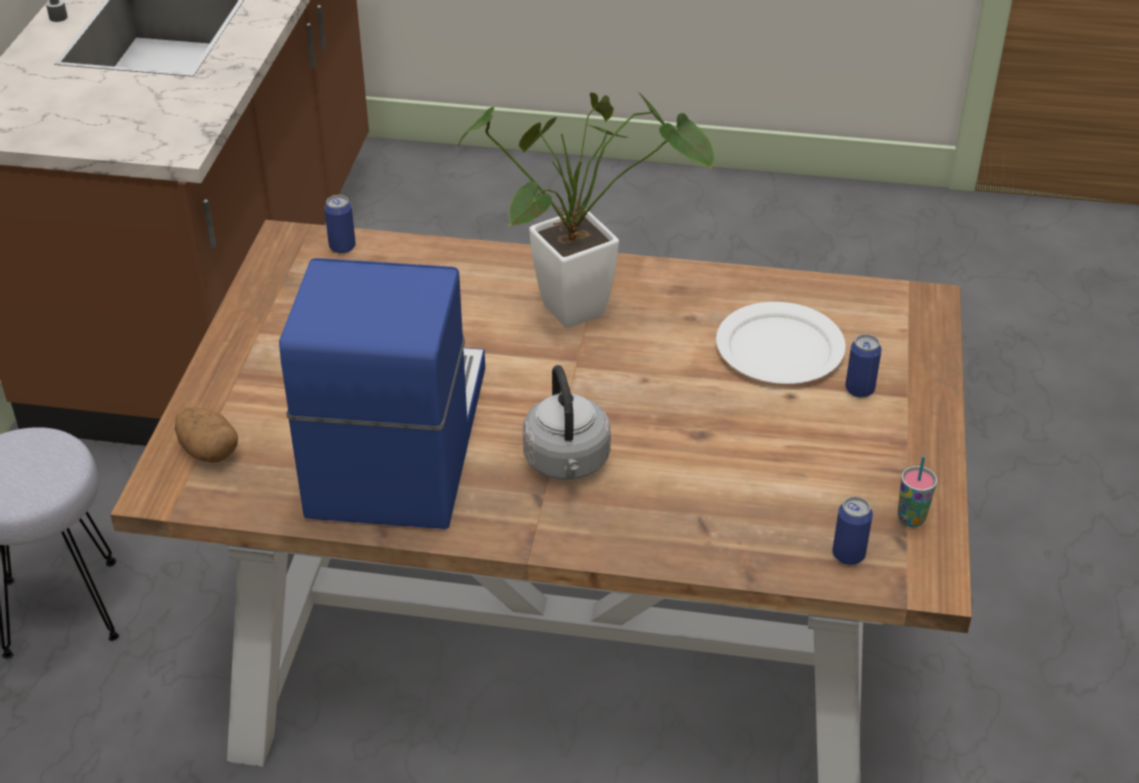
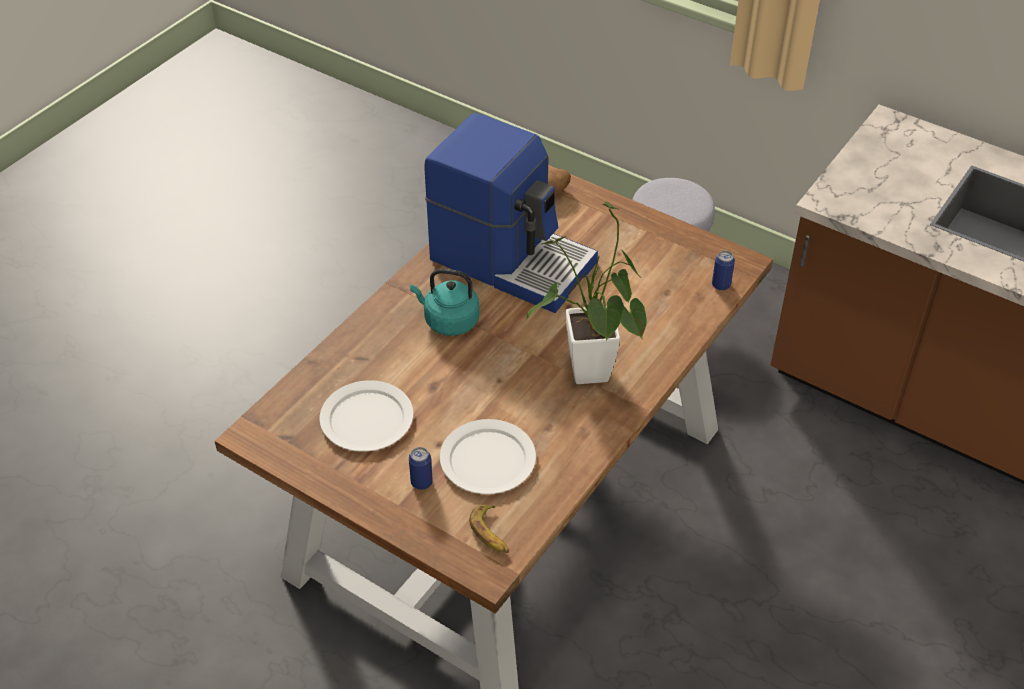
camera: 115 degrees right, 5 degrees up
grey kettle [523,365,611,480] -> turquoise kettle [410,269,480,336]
can [832,496,873,565] -> none
cup [898,456,937,527] -> none
none -> white plate [320,380,414,452]
none -> banana [469,505,509,553]

